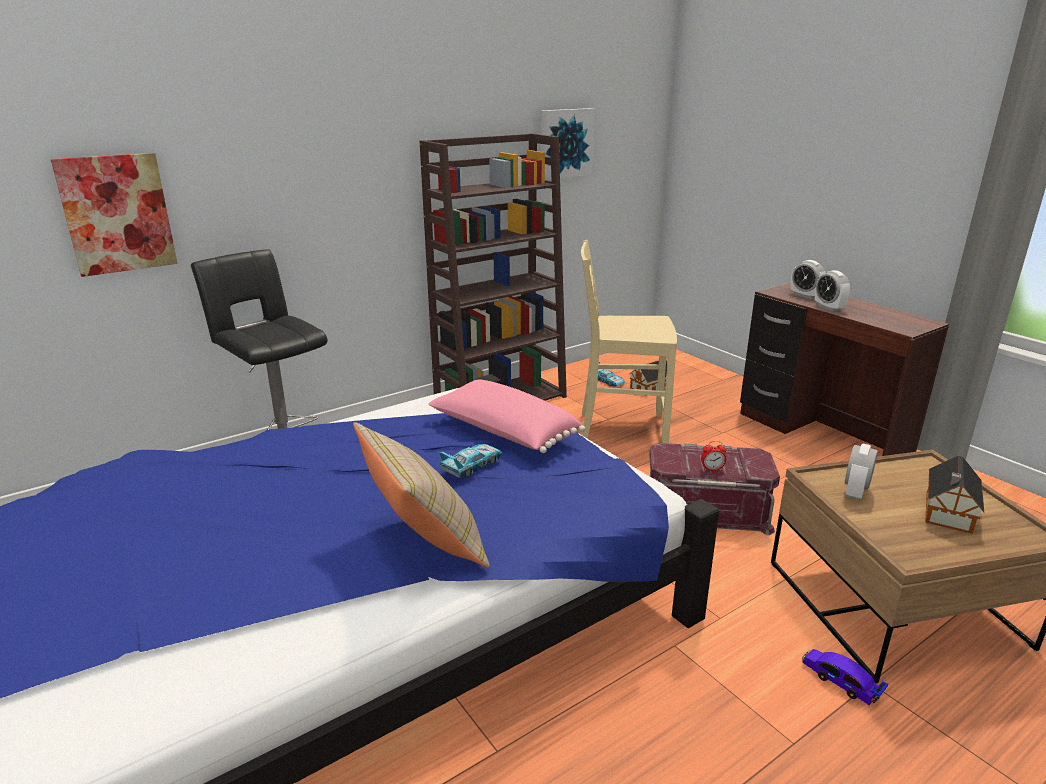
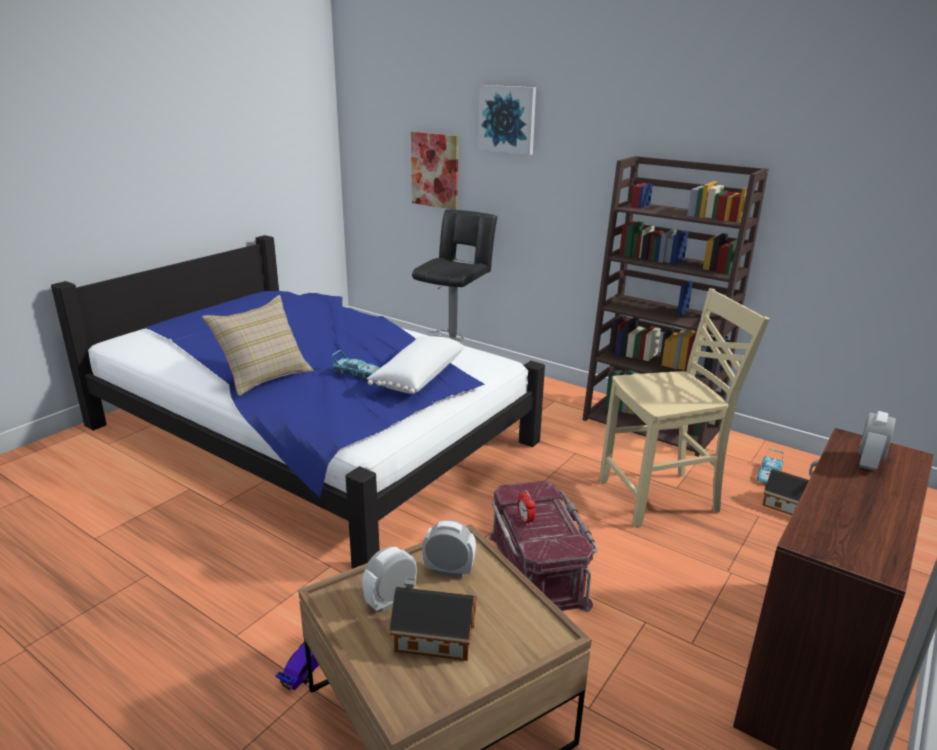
camera: 70 degrees right, 0 degrees up
pink pillow [428,379,585,453] -> white pillow [367,336,464,394]
picture [539,108,595,180] -> picture moved to [478,85,536,155]
beige chair [581,240,677,443] -> beige chair turned 90 degrees clockwise [599,288,770,528]
alarm clock [815,270,850,312] -> alarm clock moved to [362,547,417,612]

